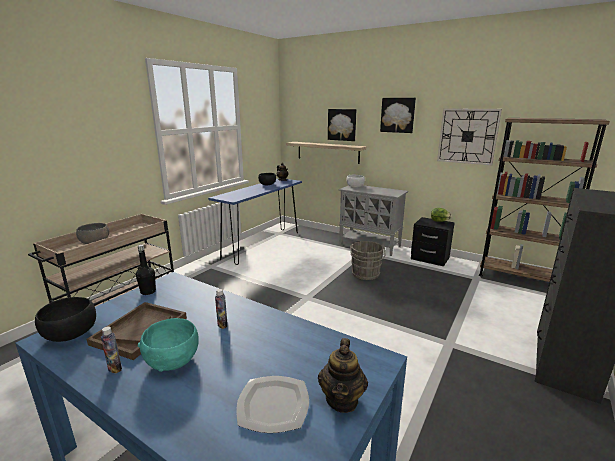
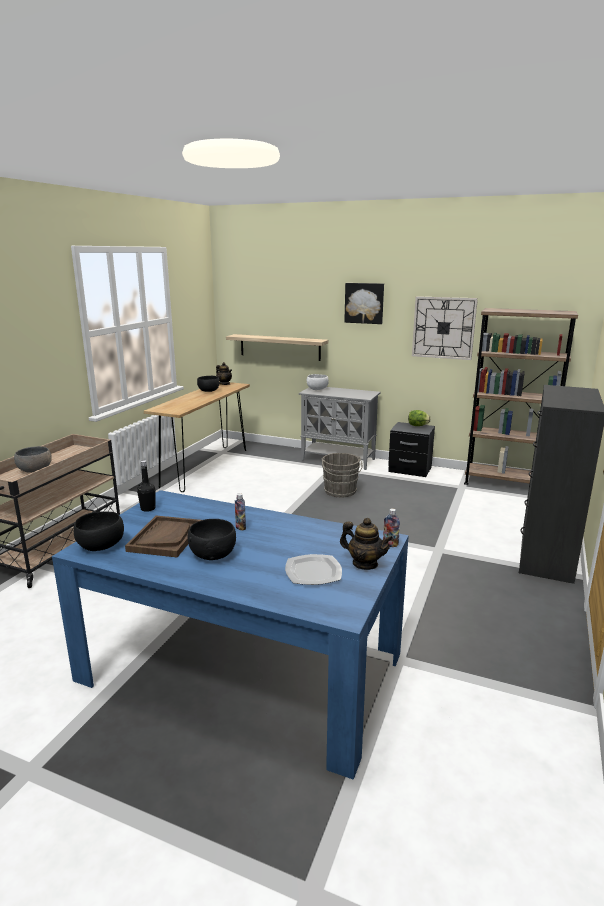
camera: 10 degrees left, 0 degrees up
bottle [101,326,122,373] -> bottle moved to [383,508,400,547]
turquoise bowl [138,318,199,372] -> black bowl [188,519,236,560]
blue console table [208,178,302,265] -> brown console table [144,382,250,492]
teapot [318,338,368,413] -> teapot turned 60 degrees counterclockwise [340,518,393,570]
picture [328,109,356,141] -> none

